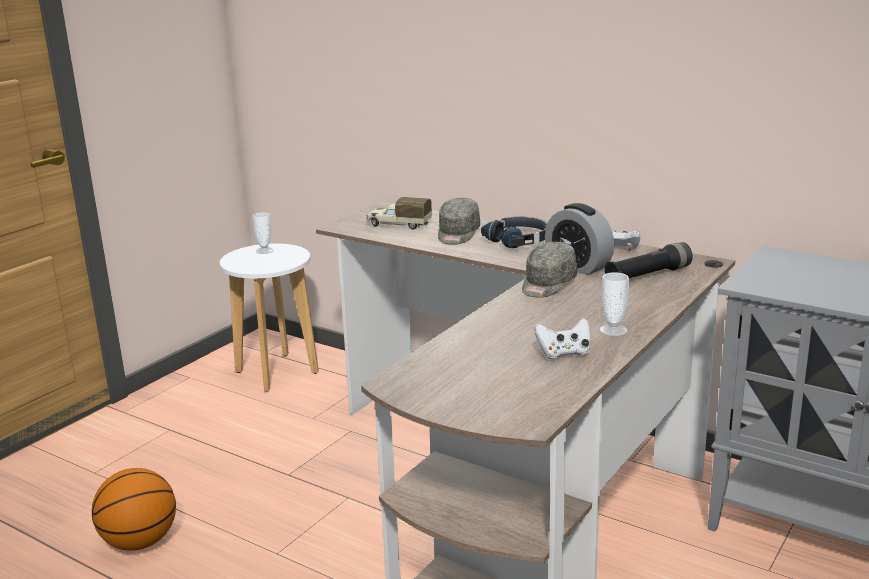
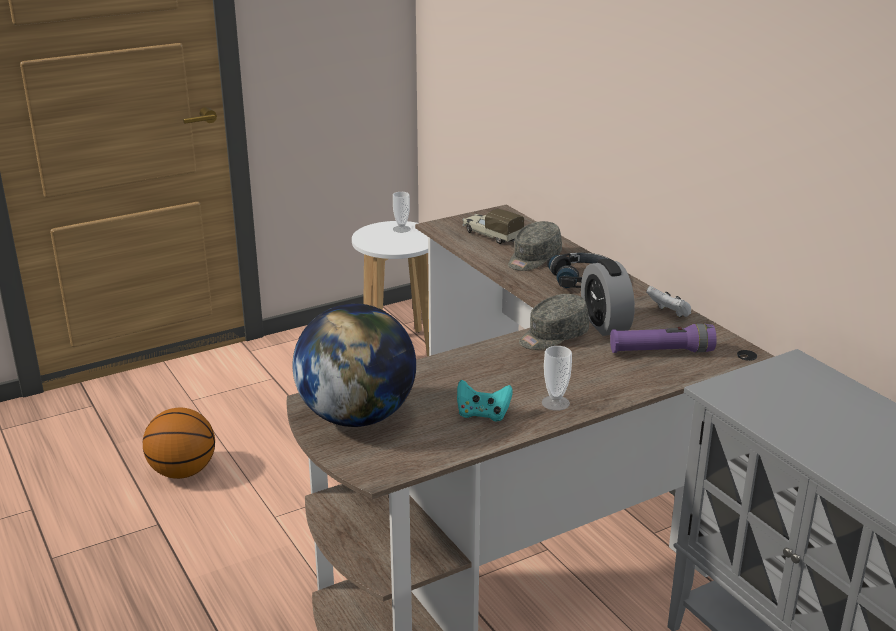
camera: 25 degrees right, 5 degrees up
white game controller [534,318,591,359] -> turquoise game controller [457,380,512,421]
black flashlight [604,242,693,278] -> purple flashlight [610,324,717,353]
none -> globe [292,303,416,427]

